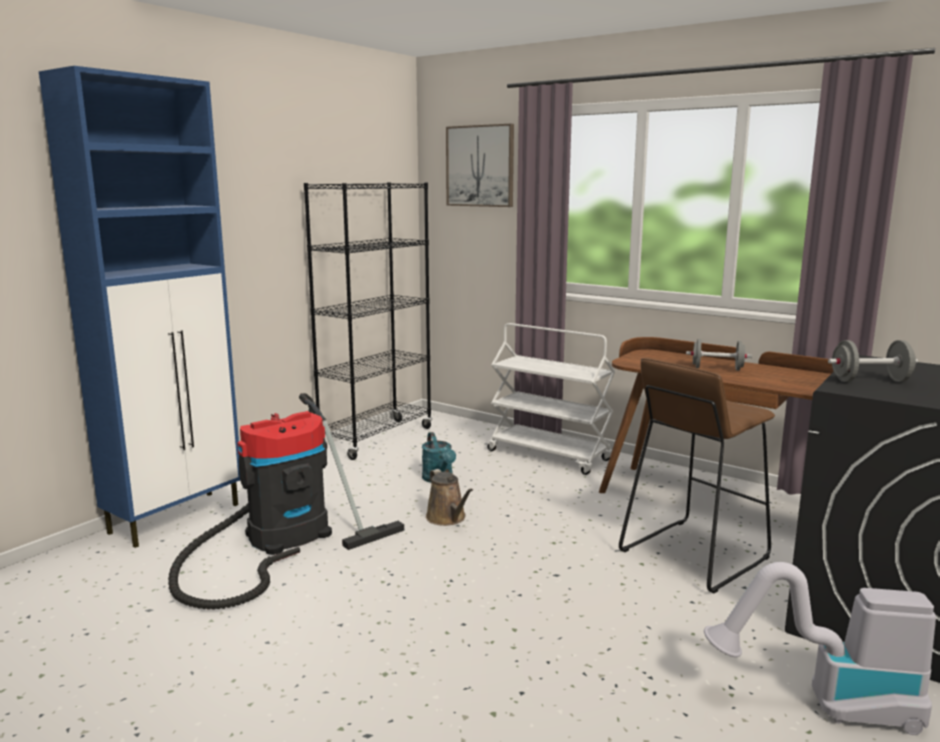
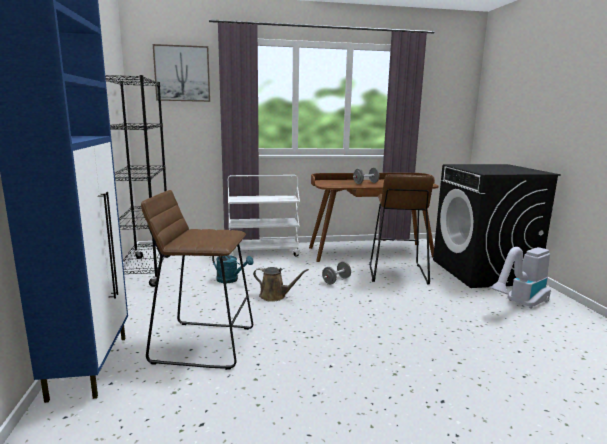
camera: 45 degrees left, 0 degrees up
vacuum cleaner [168,393,404,610] -> brown stool [141,190,253,370]
grey dumbbell [828,340,918,382] -> grey dumbbell moved to [322,261,351,284]

